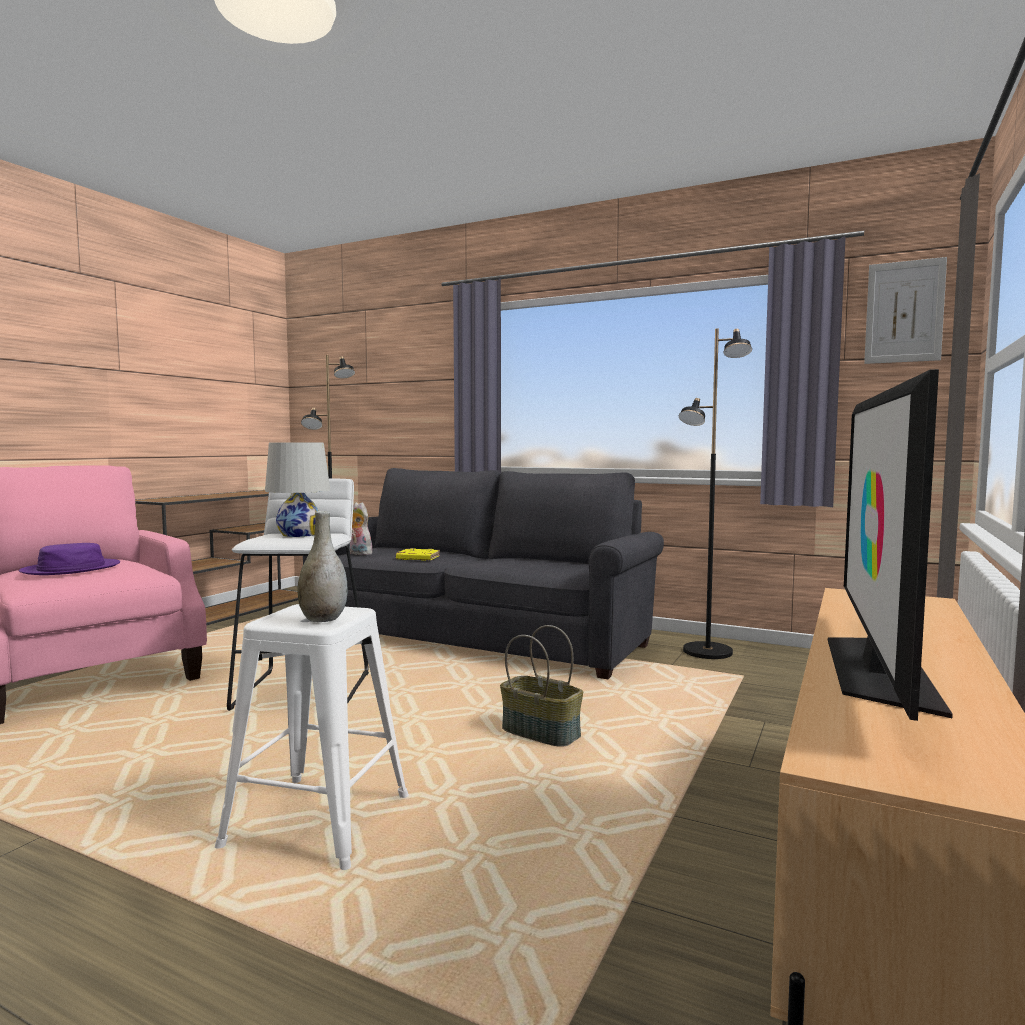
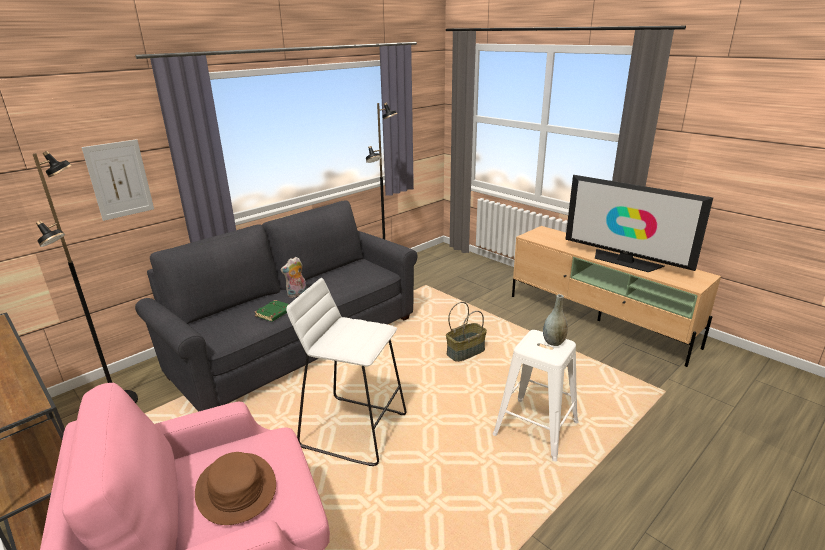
camera: 70 degrees left, 20 degrees up
purple hat [19,543,120,575] -> brown hat [195,452,276,525]
white table lamp [265,443,330,537] -> none
plush toy [349,502,372,555] -> plush toy moved to [280,257,307,298]
yellow book [396,548,440,561] -> green book [255,300,289,322]
picture [864,257,947,364] -> picture moved to [82,139,154,221]

